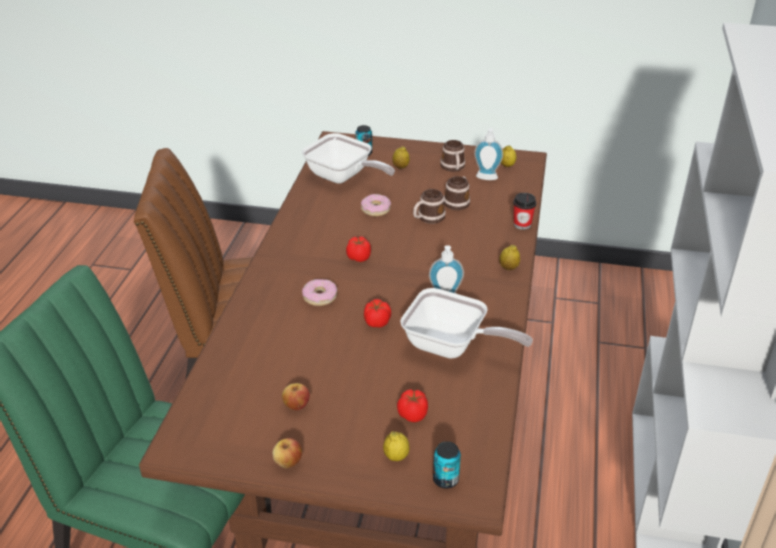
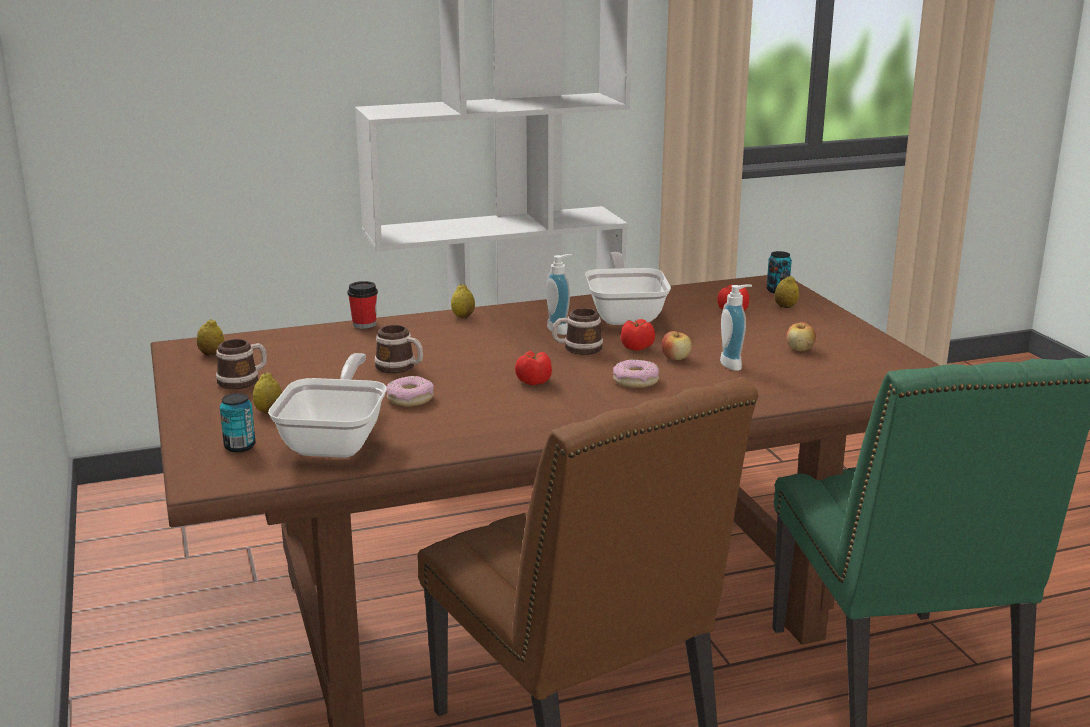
camera: 120 degrees left, 15 degrees down
apple [272,438,302,468] -> apple moved to [661,329,692,360]
mug [444,176,470,210] -> mug moved to [552,308,603,355]
soap dispenser [474,129,503,180] -> soap dispenser moved to [720,284,752,371]

